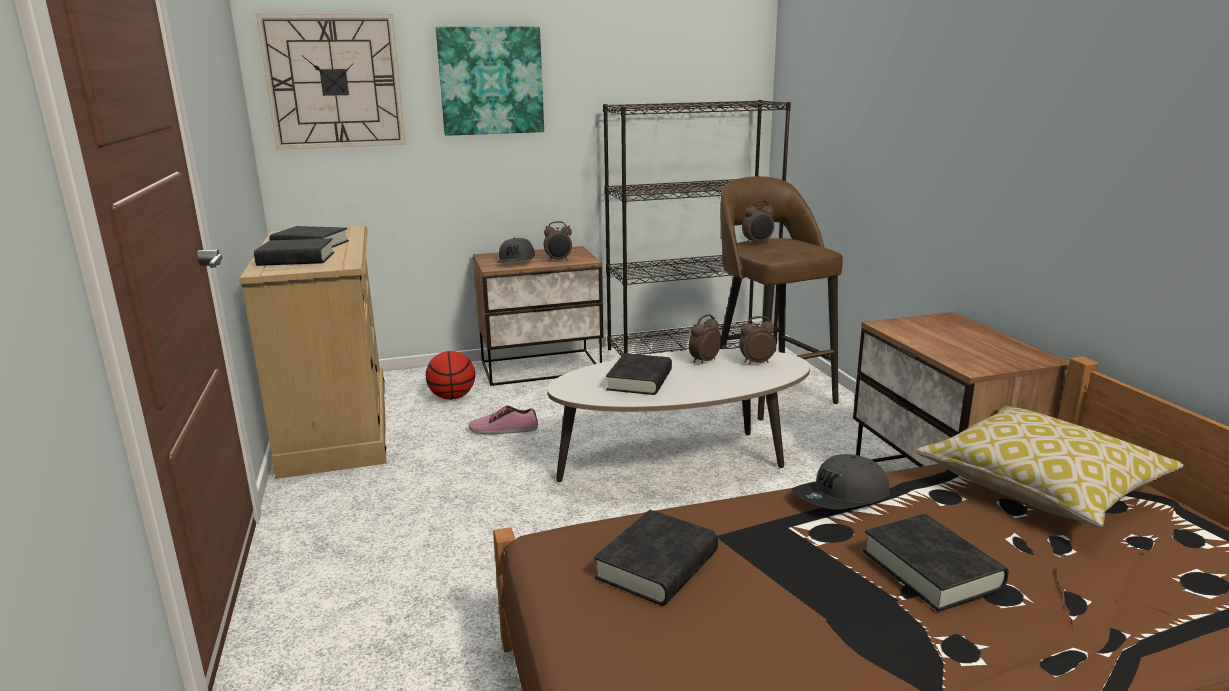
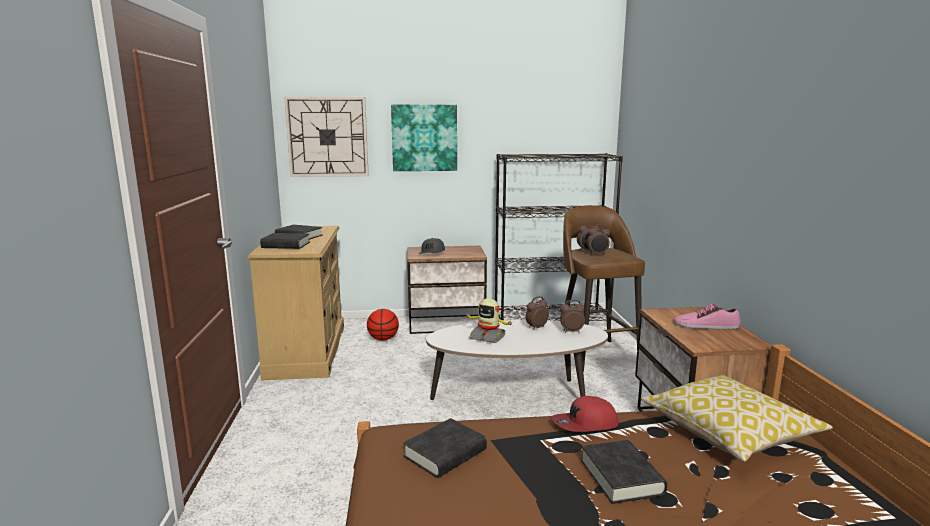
camera: 10 degrees right, 5 degrees down
shoe [469,405,538,434] -> shoe moved to [674,304,740,329]
alarm clock [543,221,572,262] -> alarm clock moved to [587,225,610,255]
black book [606,353,672,395] -> toy robot [465,298,513,343]
grey cap [792,454,890,509] -> red cap [551,396,619,432]

